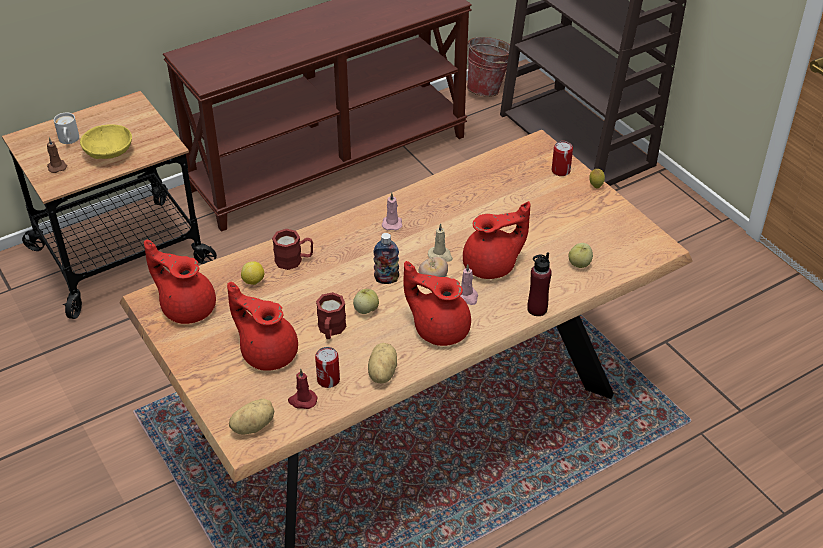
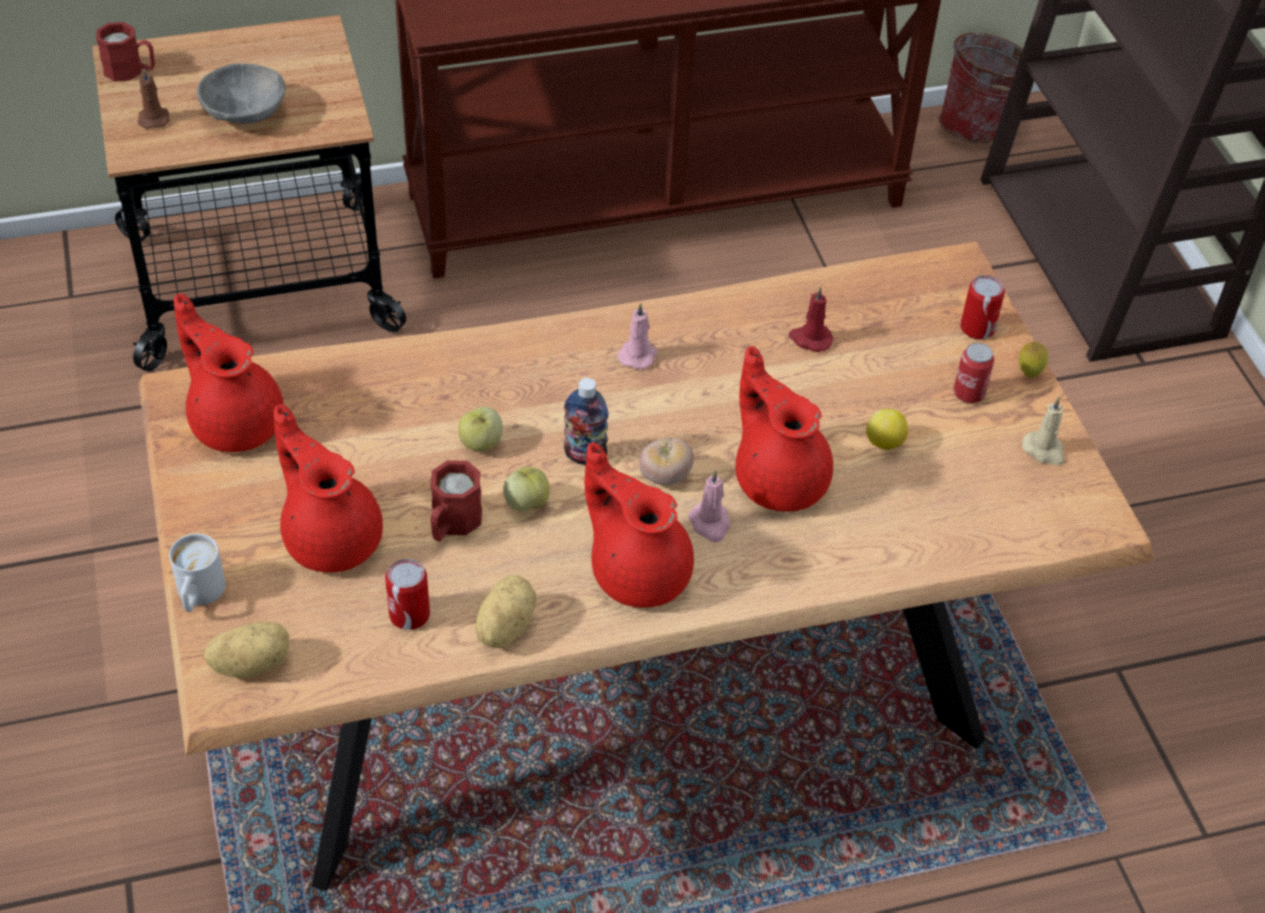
camera: 15 degrees right, 5 degrees up
white mug [54,112,79,144] -> white mug moved to [169,534,226,612]
yellow bowl [80,124,132,159] -> grey bowl [197,63,285,124]
lemon [241,262,264,285] -> lemon moved to [866,409,908,450]
red mug [272,229,313,270] -> red mug moved to [96,22,155,81]
red candle [288,369,317,409] -> red candle moved to [789,286,834,352]
beige candle [428,223,453,262] -> beige candle moved to [1022,397,1065,465]
red teapot [463,201,530,279] -> red teapot turned 120 degrees counterclockwise [735,346,833,512]
red bottle [527,252,552,316] -> none
apple [569,243,593,268] -> apple moved to [458,407,503,452]
none -> can [954,343,994,403]

